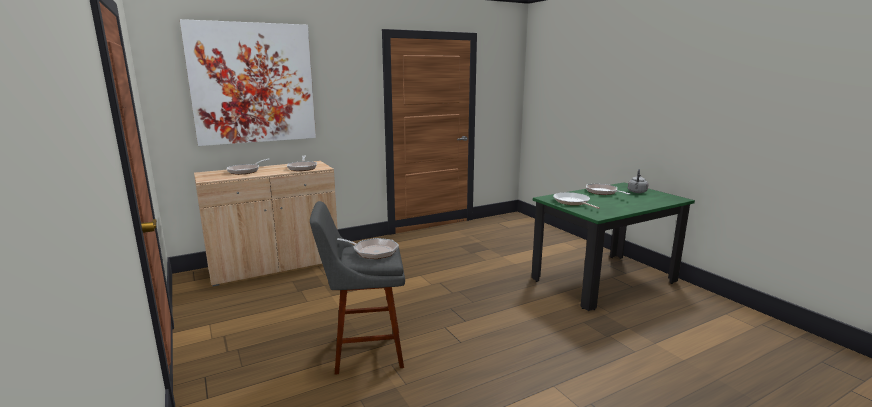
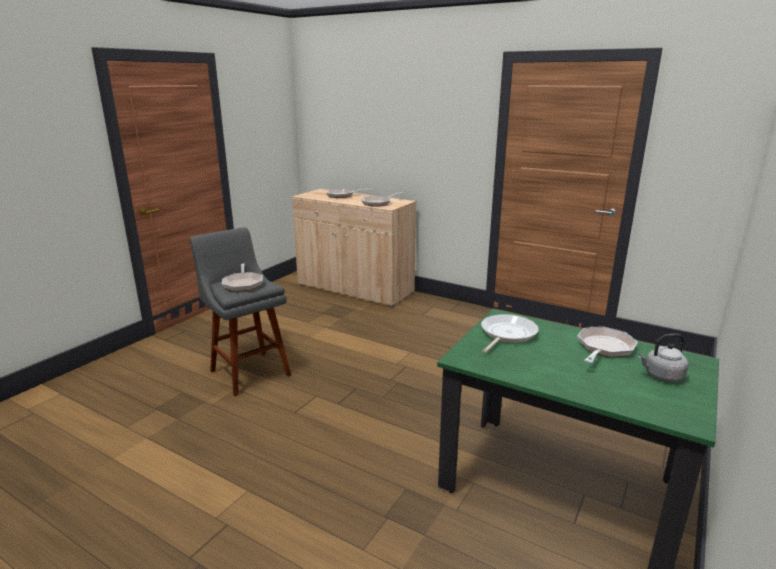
camera: 60 degrees right, 5 degrees up
picture [180,19,316,146] -> none

